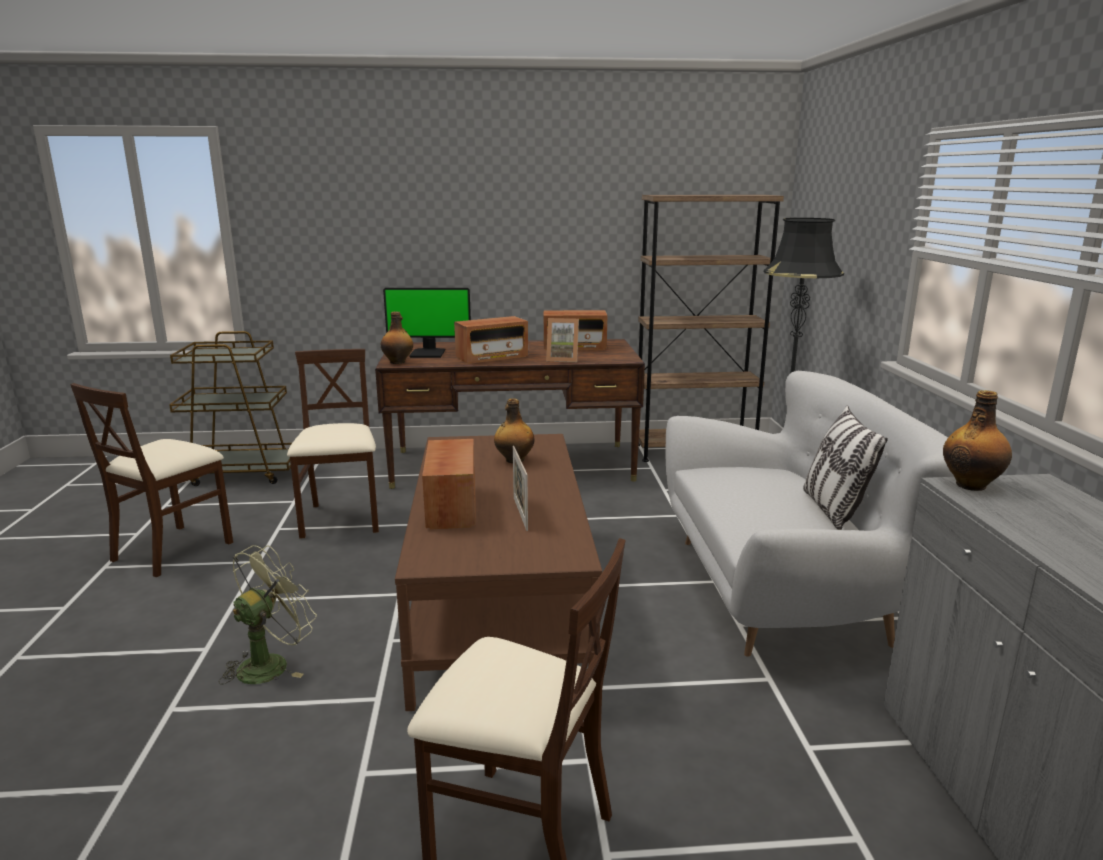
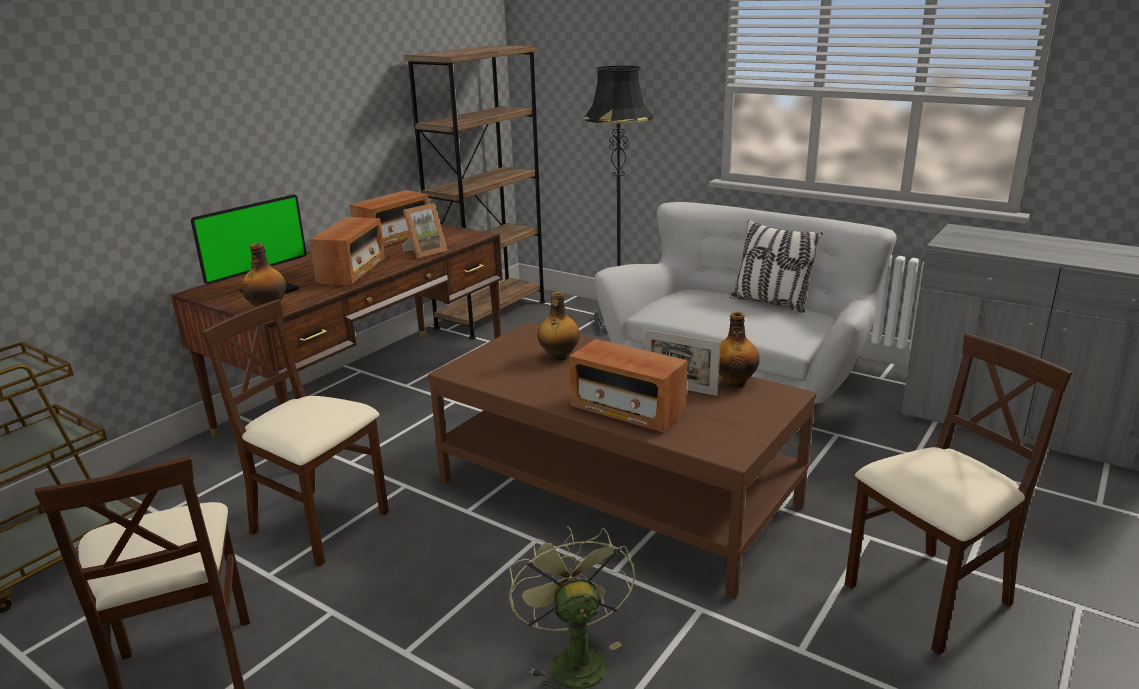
camera: 50 degrees left, 5 degrees up
bottle [943,390,1012,491] -> bottle moved to [719,312,760,388]

